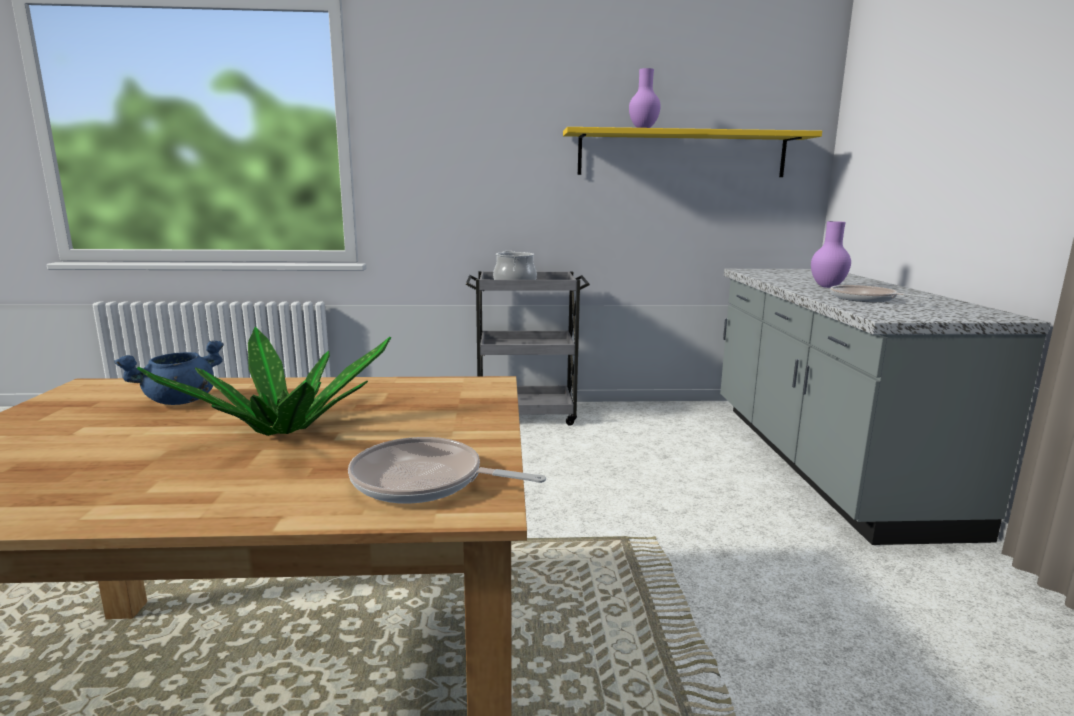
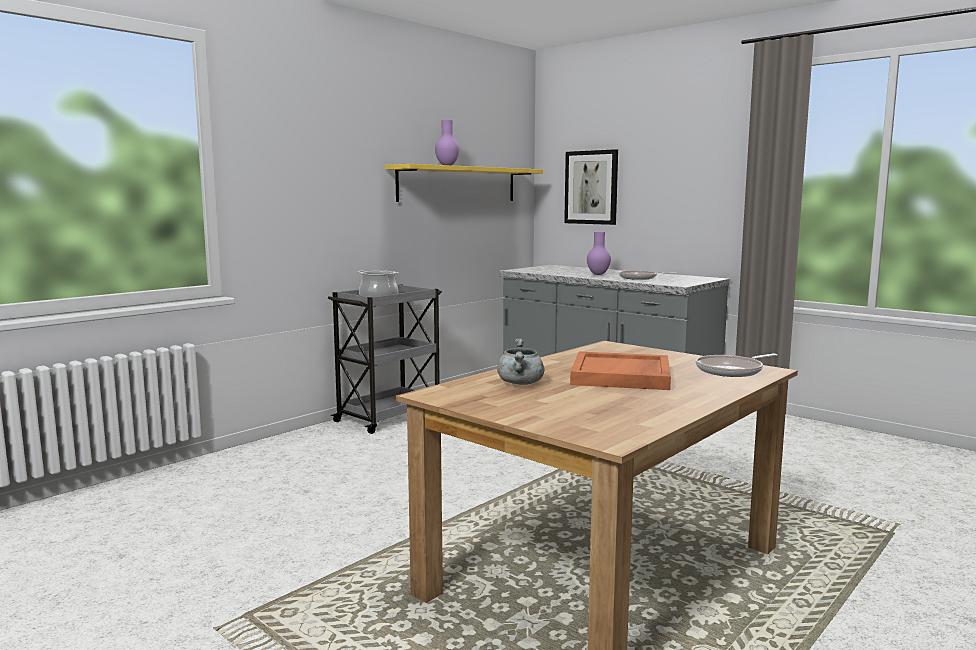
camera: 45 degrees left, 5 degrees down
blue cooking pot [114,340,224,405] -> grey cooking pot [497,338,544,385]
potted plant [136,327,391,436] -> orange tray [570,352,671,390]
none -> picture [564,149,618,225]

